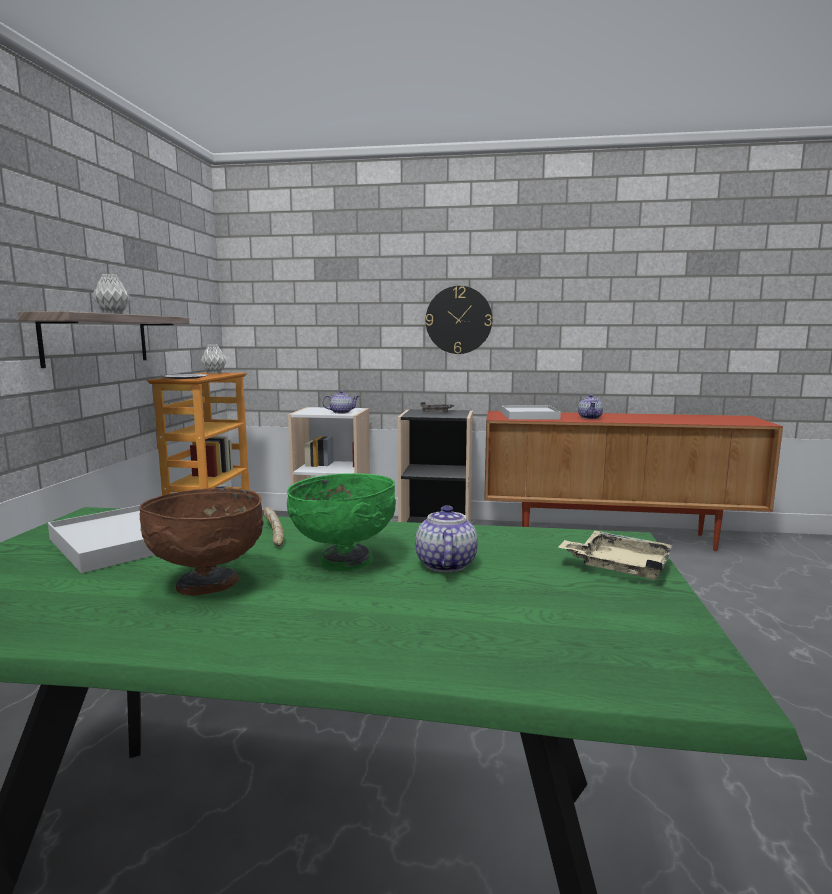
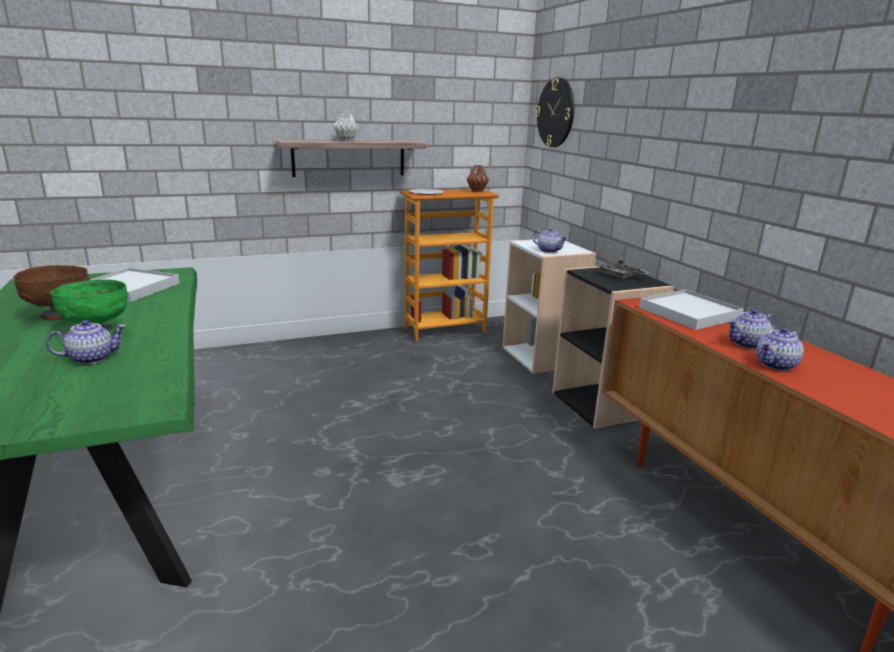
camera: 60 degrees right, 10 degrees up
grey vase [200,345,227,374] -> brown vase [467,165,489,192]
bread [263,507,284,547] -> none
wall clock [426,286,492,354] -> wall clock moved to [535,77,574,147]
beige tray [558,531,672,580] -> none
none -> teapot [756,327,804,371]

